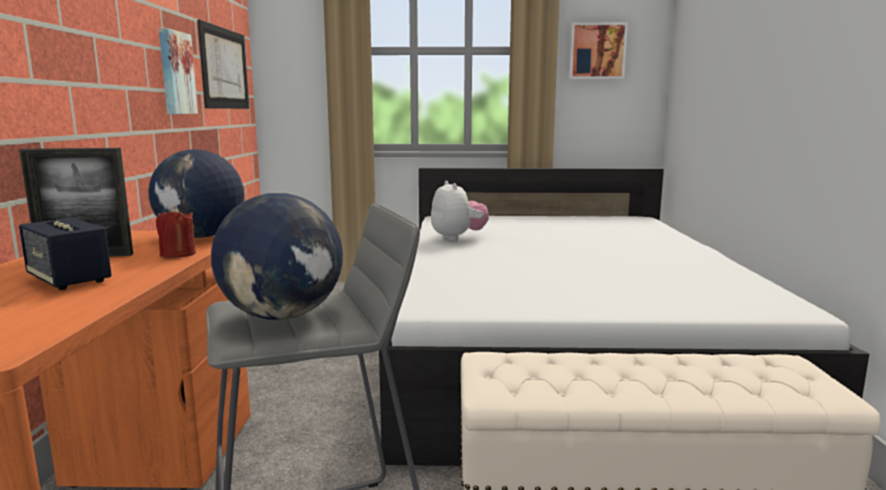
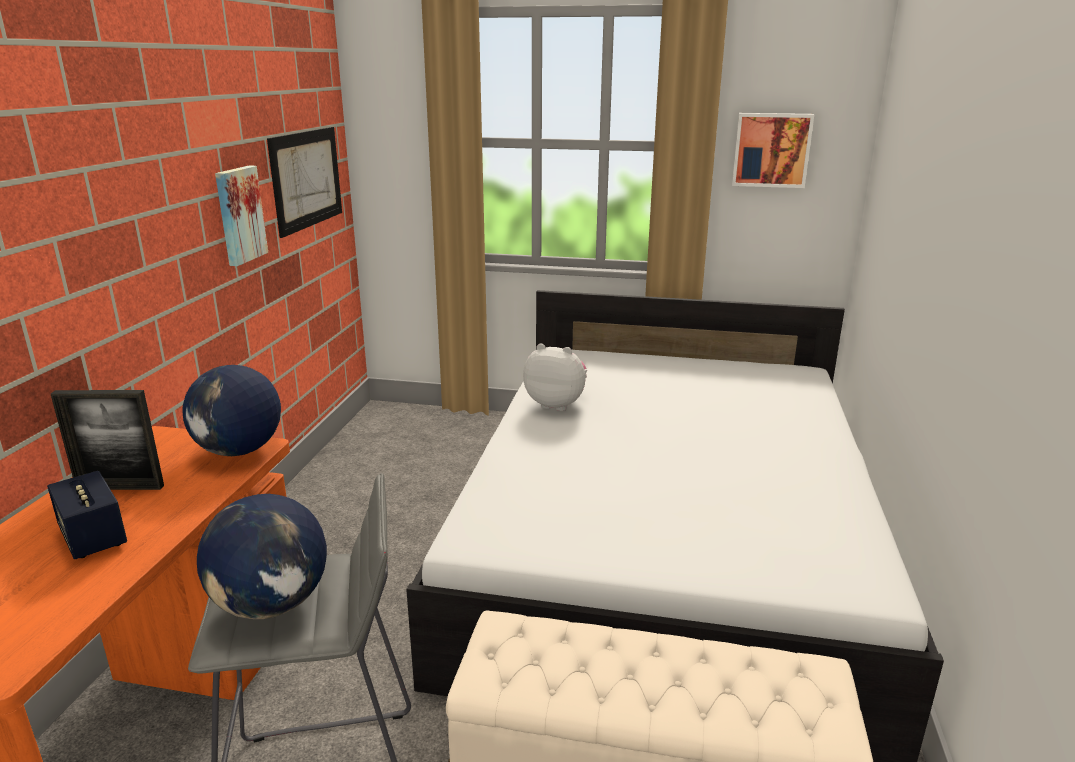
camera: 10 degrees right, 10 degrees up
red candle [156,206,196,258] -> none
plush toy [431,181,489,241] -> plush toy turned 60 degrees counterclockwise [523,344,587,411]

